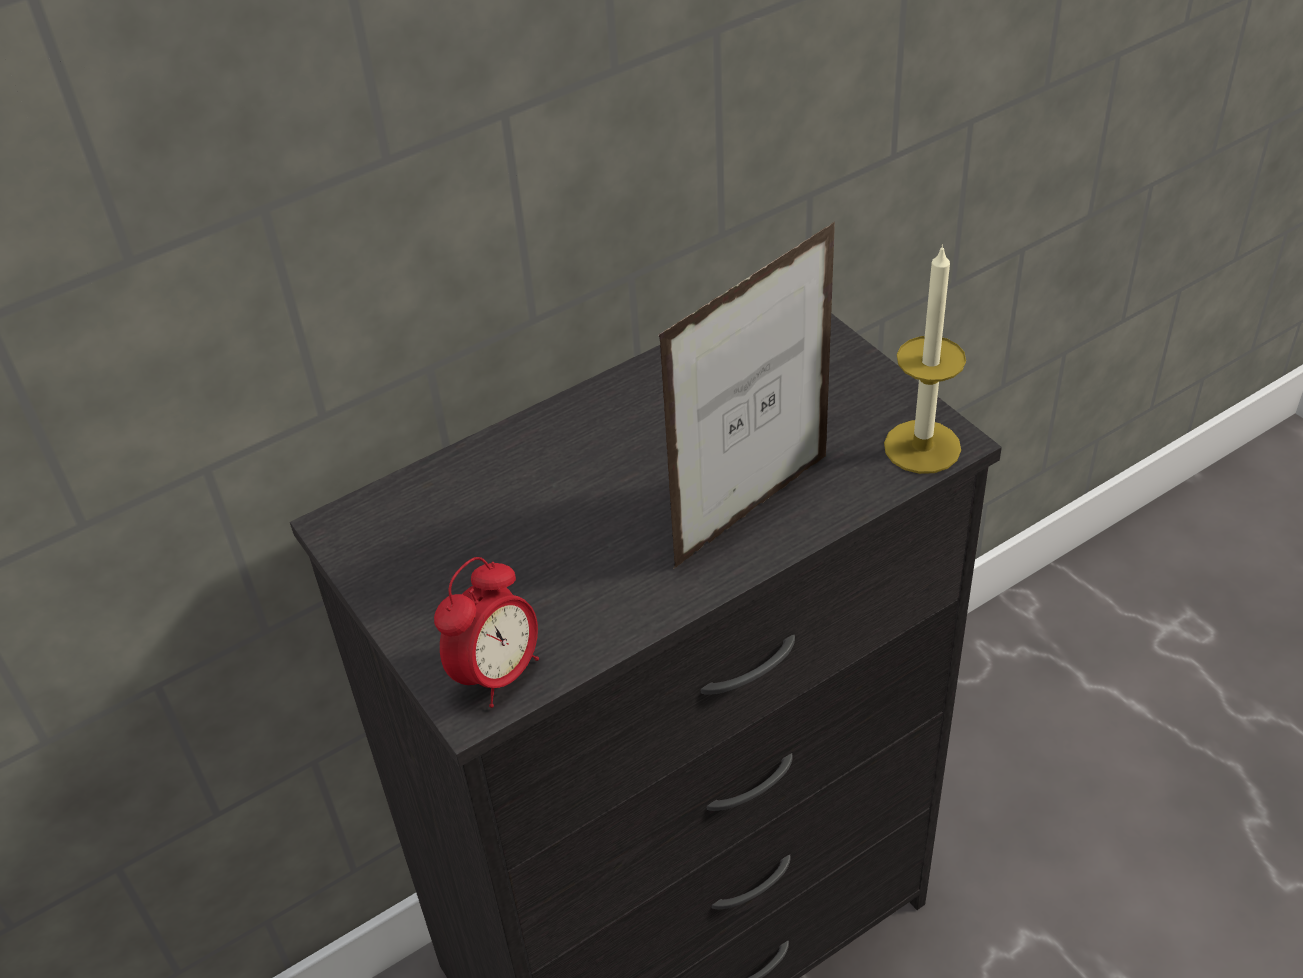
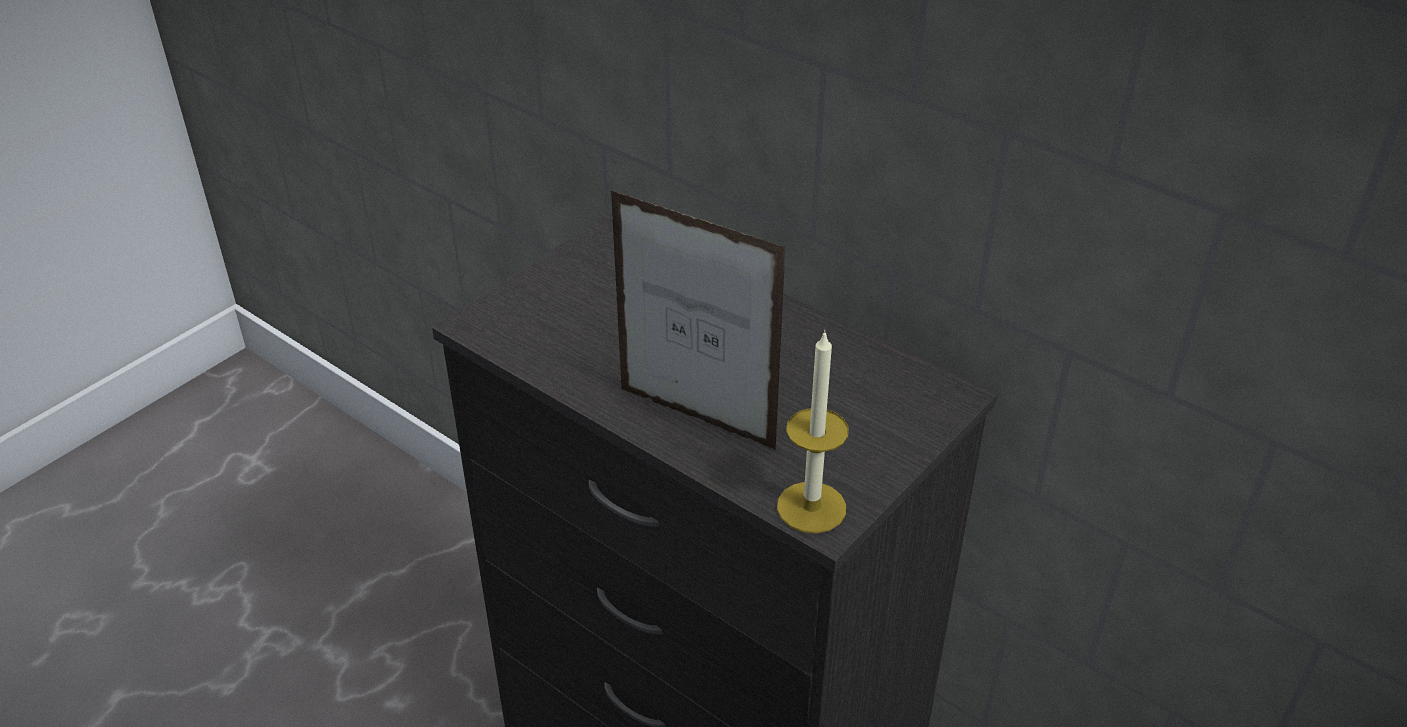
camera: 70 degrees right, 5 degrees down
alarm clock [434,557,539,708] -> none

